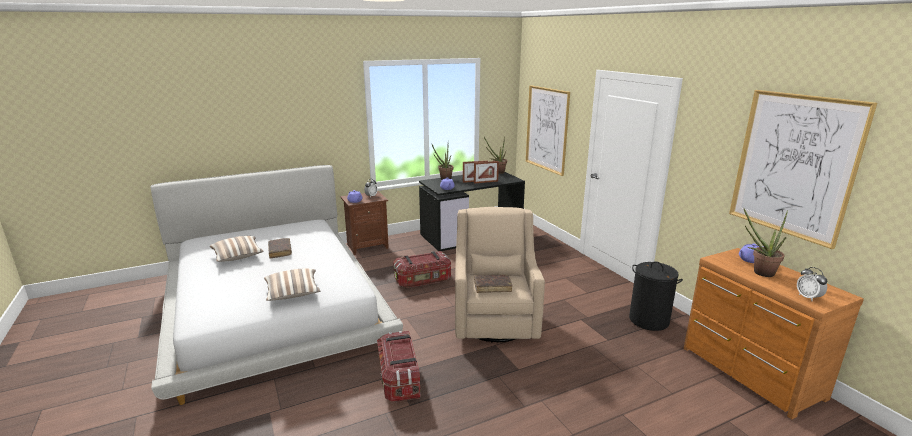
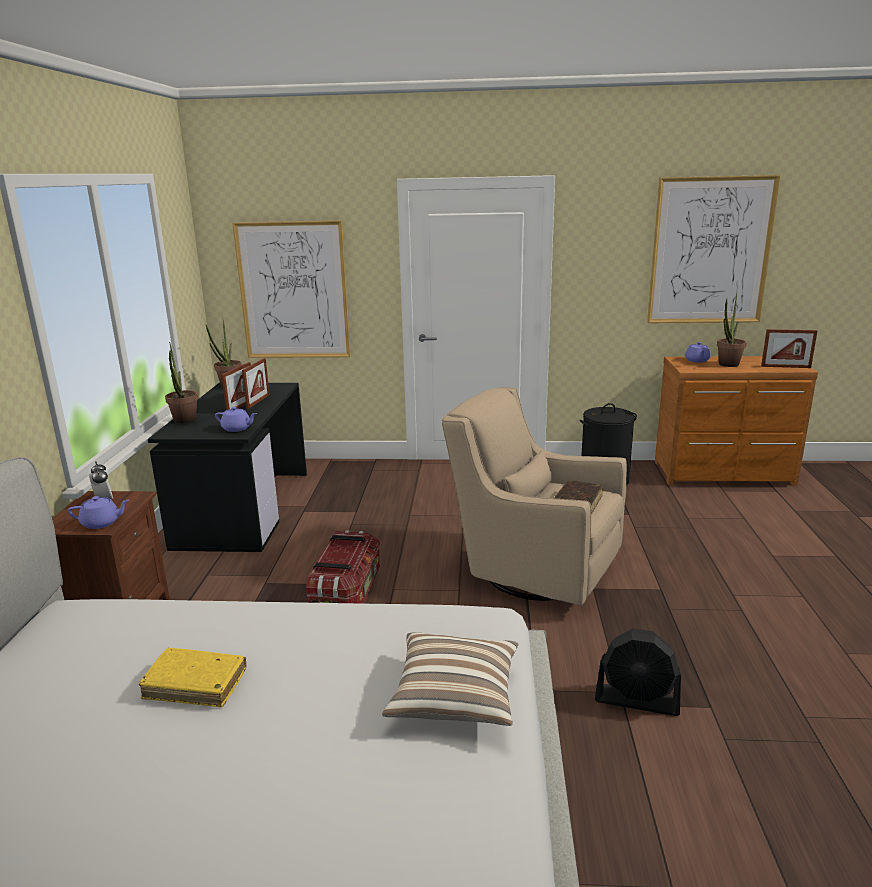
camera: 60 degrees left, 0 degrees up
pillow [210,236,264,262] -> none
brown book [268,238,292,259] -> yellow book [139,648,246,707]
storage box [377,331,420,402] -> black fan [595,629,681,716]
alarm clock [797,267,827,301] -> picture frame [761,329,817,368]

